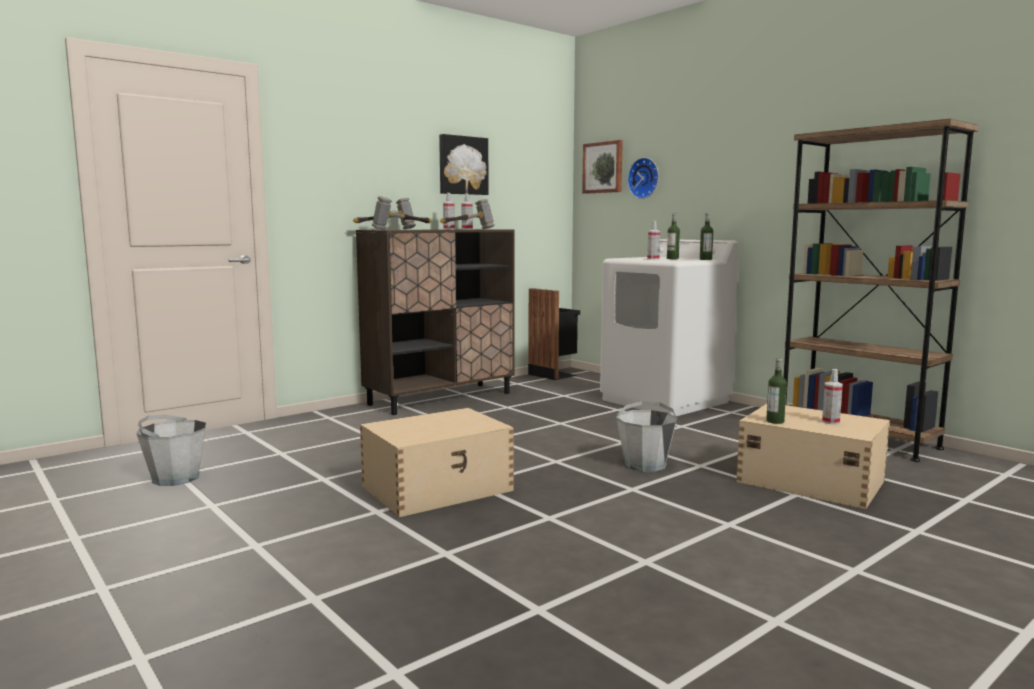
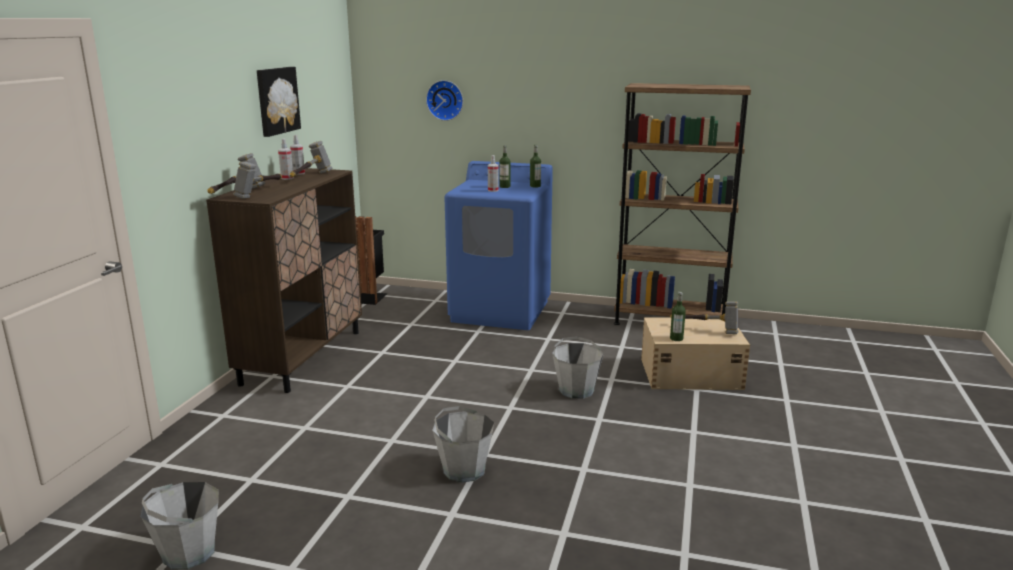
camera: 35 degrees left, 10 degrees up
beige storage box [360,408,514,517] -> grey bucket [432,406,494,483]
picture [582,140,623,194] -> none
white washing machine [600,239,739,416] -> blue washing machine [444,161,553,330]
spray bottle [822,369,843,424] -> hammer [670,301,738,334]

